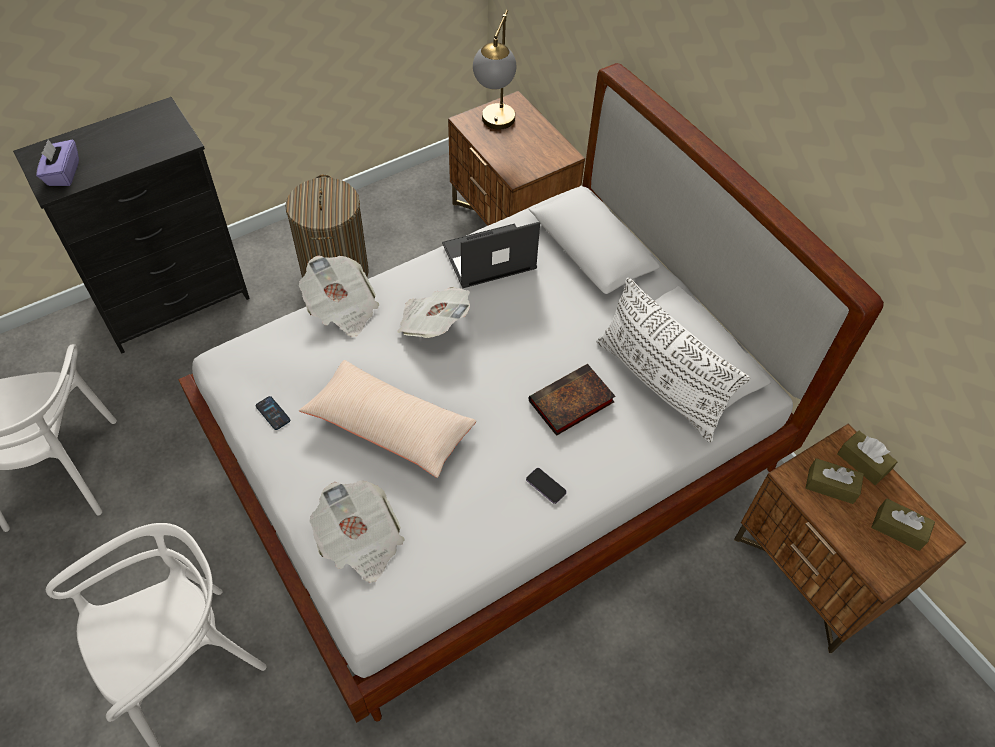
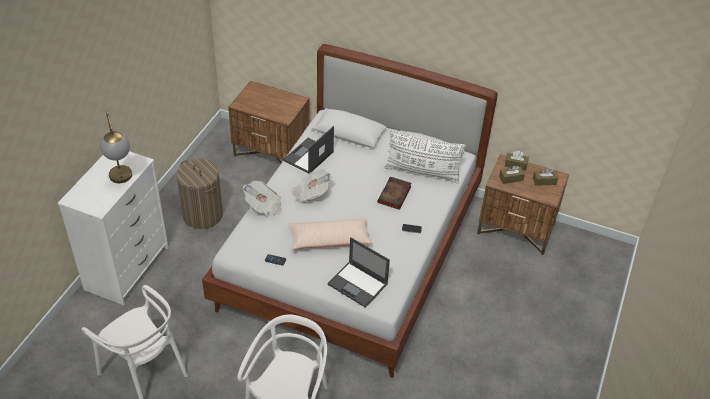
camera: 35 degrees left, 10 degrees down
black dresser [13,97,250,354] -> white dresser [58,151,169,305]
purple tissue box [36,139,79,186] -> none
newspaper [310,481,405,583] -> laptop [327,237,390,308]
table lamp [473,10,516,130] -> table lamp moved to [100,110,132,183]

